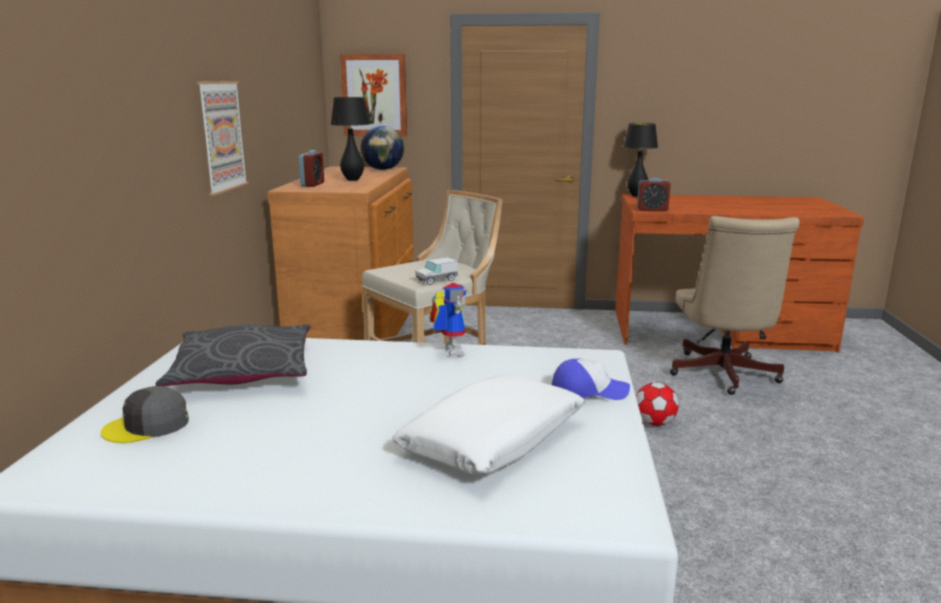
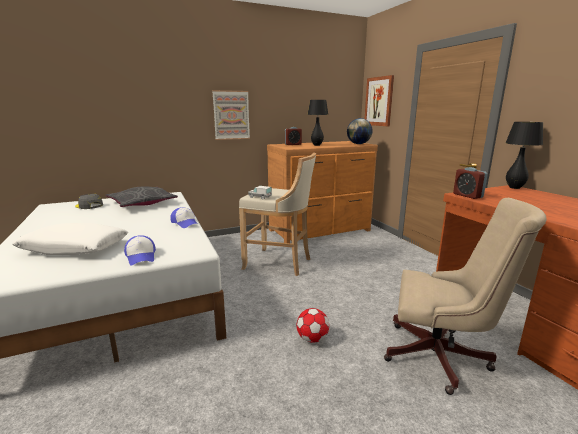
camera: 60 degrees right, 0 degrees up
toy robot [430,283,467,357] -> cap [170,207,199,228]
beige office chair [670,216,800,395] -> beige office chair turned 135 degrees counterclockwise [384,198,547,395]

